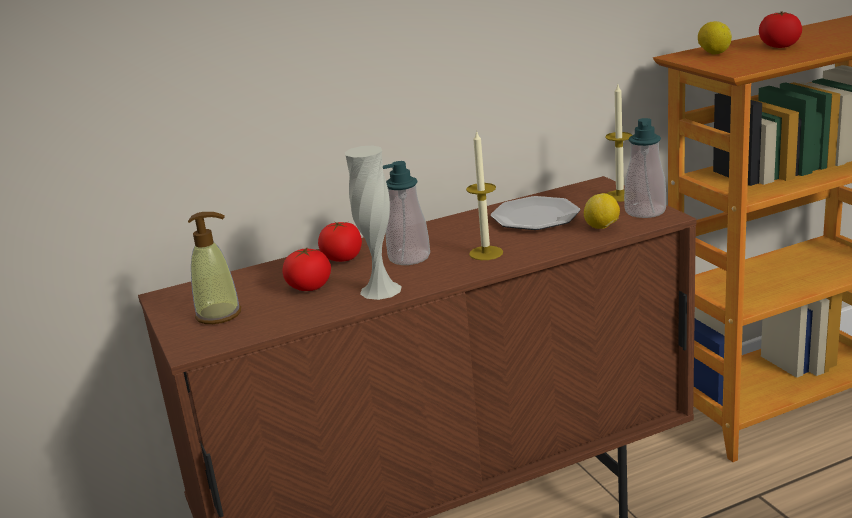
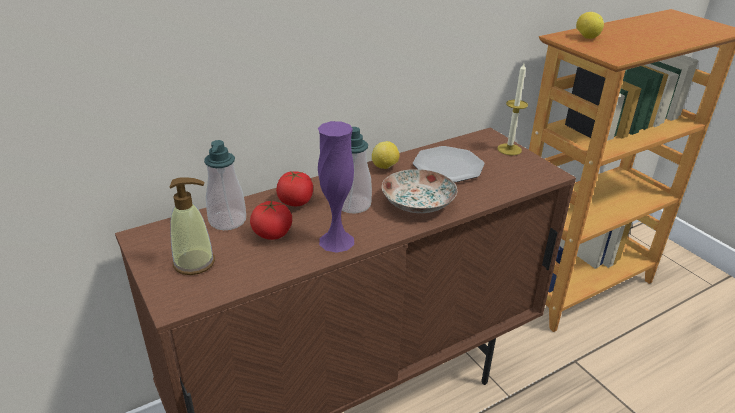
camera: 10 degrees left, 10 degrees up
white vase [345,146,402,300] -> purple vase [318,121,354,253]
candle [466,130,503,260] -> plate [382,169,457,213]
lemon [584,193,620,229] -> lemon moved to [372,141,400,169]
soap dispenser [624,118,666,218] -> soap dispenser moved to [204,140,246,230]
tomato [759,12,802,48] -> none

